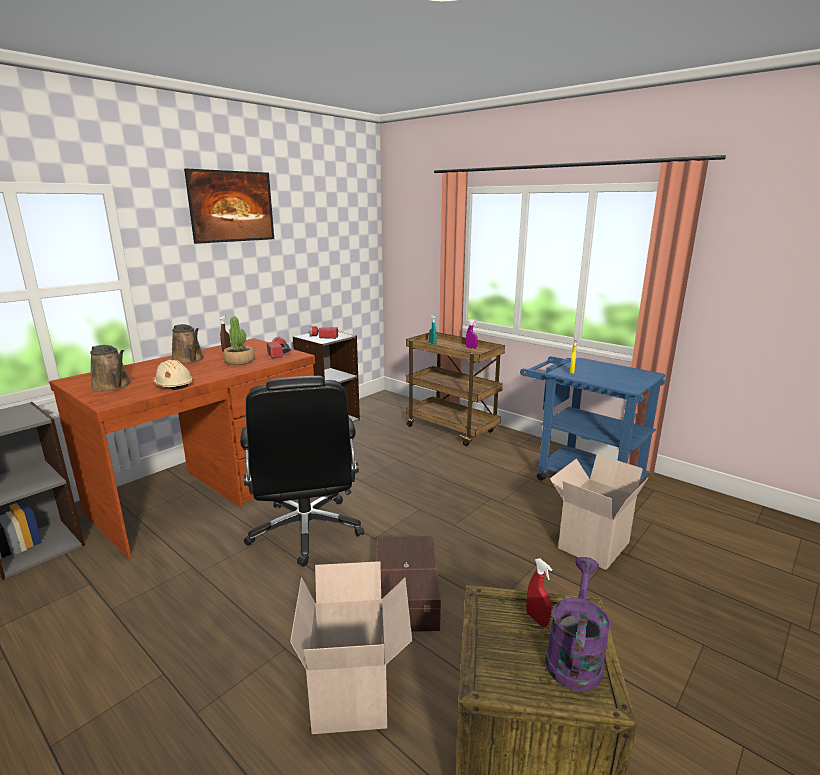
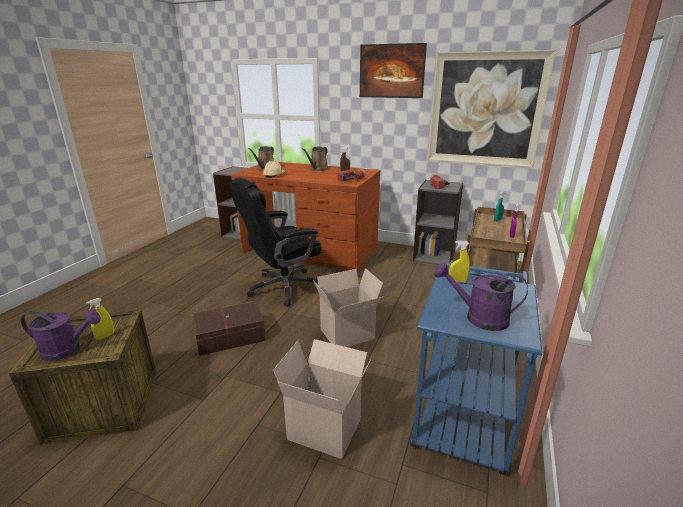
camera: 70 degrees right, 5 degrees up
potted plant [223,316,255,365] -> none
cardboard box [290,561,412,734] -> cardboard box moved to [313,268,383,347]
red spray bottle [526,559,552,627] -> yellow spray bottle [86,298,114,340]
none -> picture [428,50,556,168]
none -> purple watering can [434,263,528,331]

